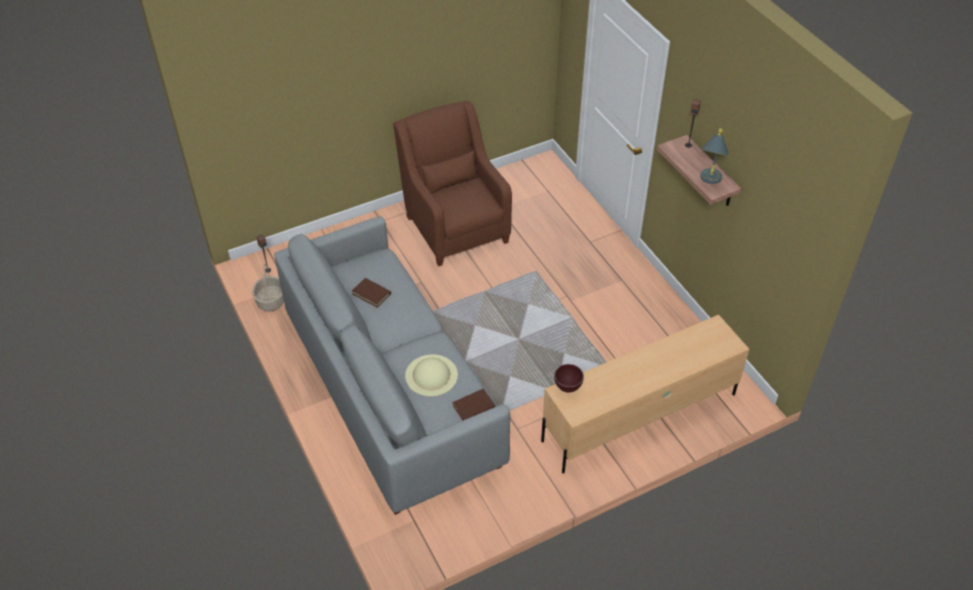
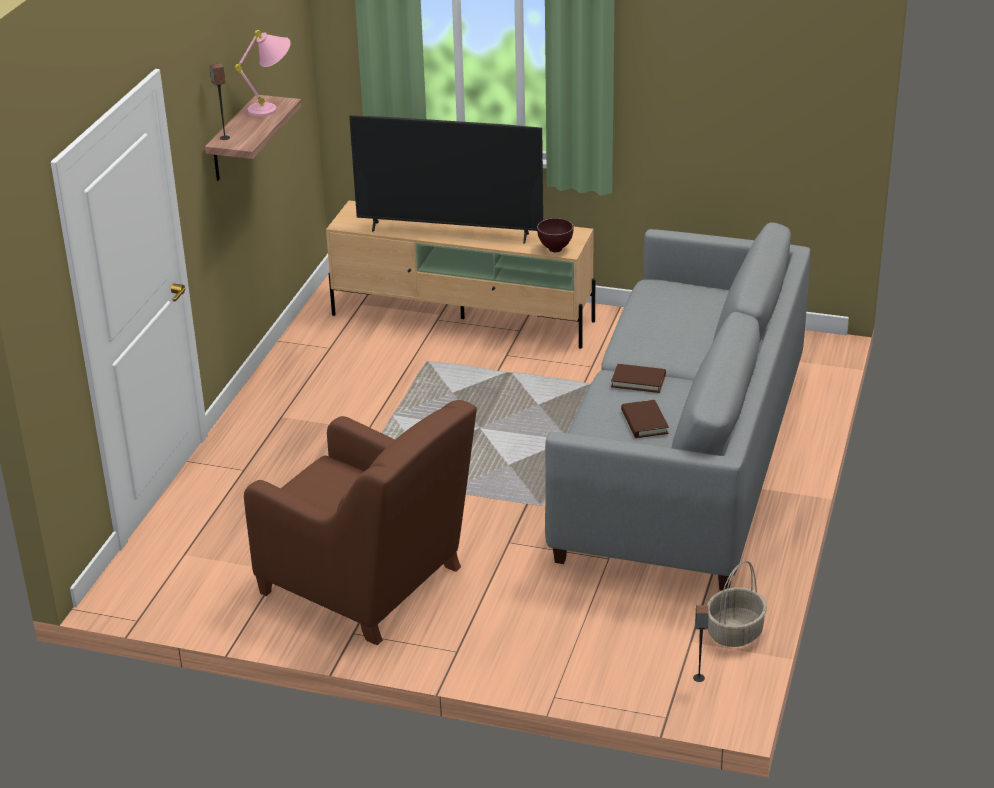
camera: 135 degrees left, 15 degrees down
brown armchair [393,101,512,267] -> brown armchair turned 75 degrees counterclockwise [244,400,477,645]
beige hat [405,354,458,397] -> none
brown book [452,389,495,421] -> brown book moved to [611,364,666,393]
grey table lamp [700,128,729,184] -> pink table lamp [235,30,291,117]
none -> television [349,115,543,244]

